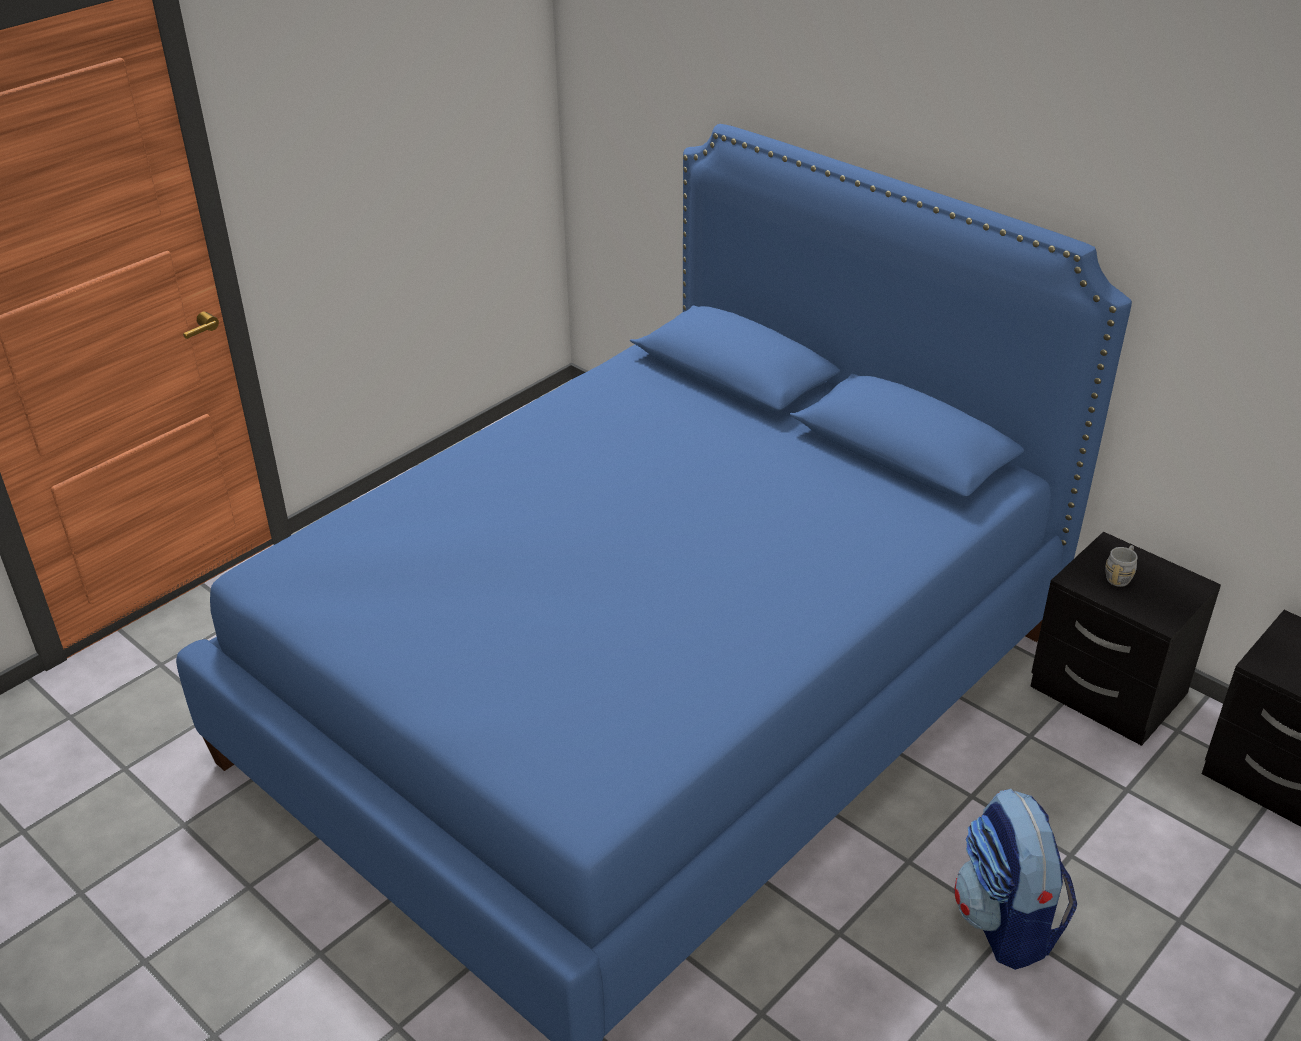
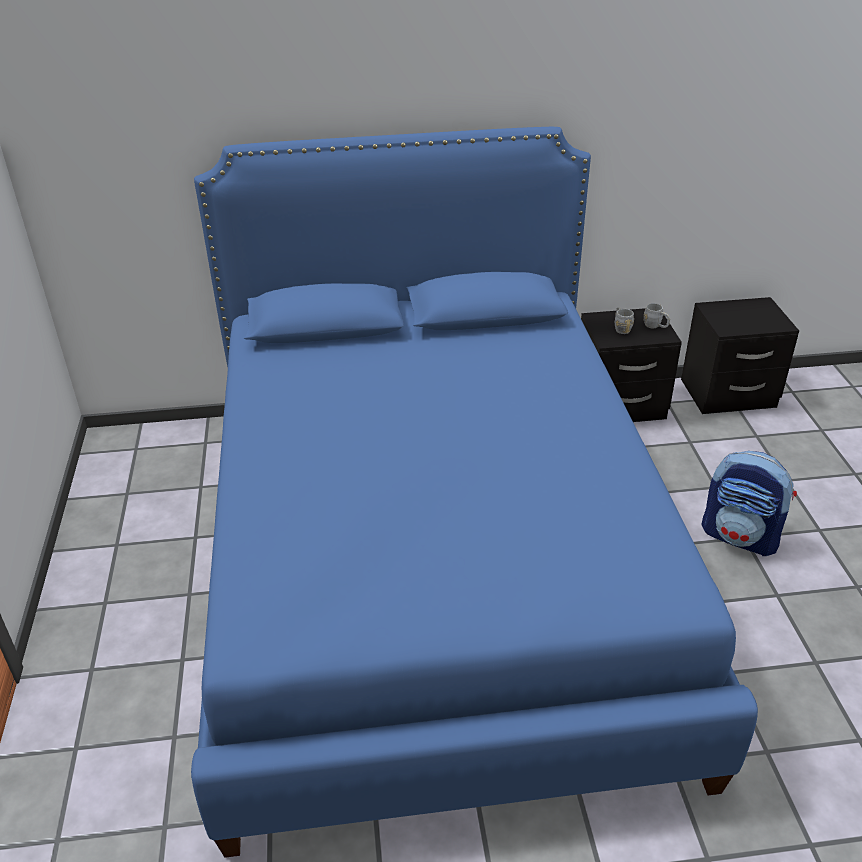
camera: 50 degrees left, 0 degrees up
none -> grey mug [644,303,670,328]

